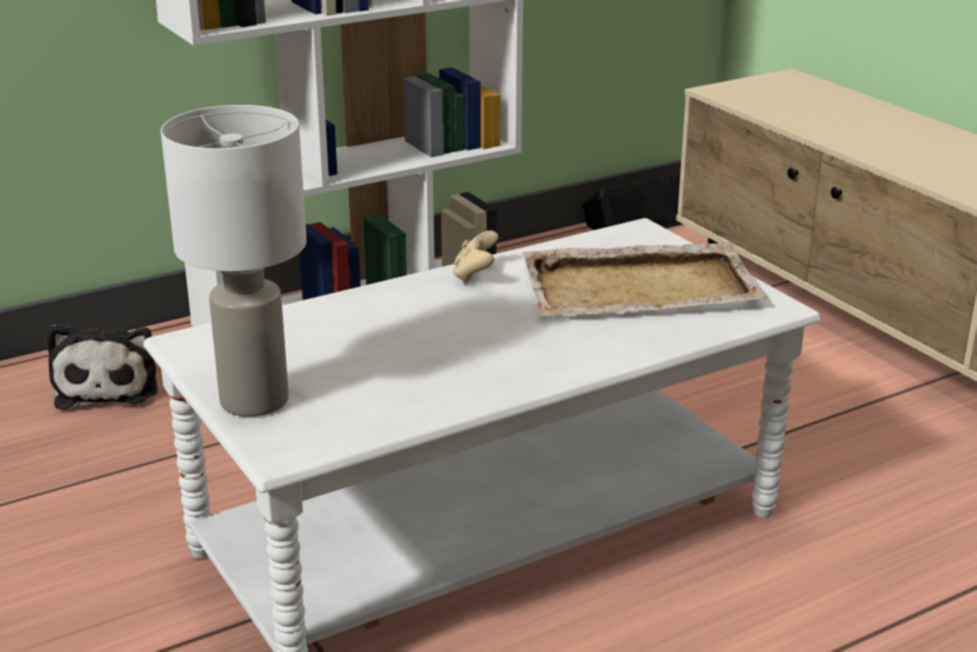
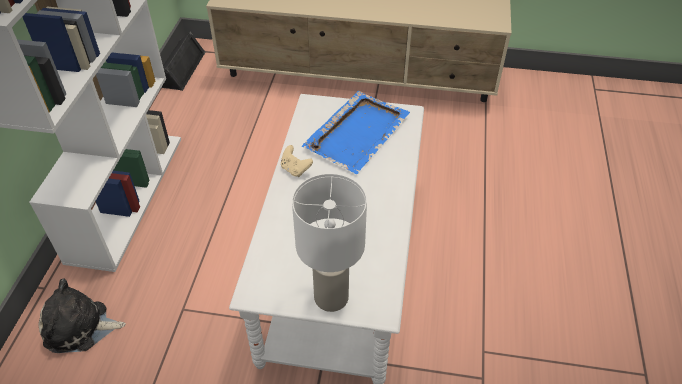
camera: 50 degrees left, 20 degrees up
plush toy [46,324,158,409] -> plush toy turned 150 degrees clockwise [39,279,126,353]
beige tray [522,242,768,317] -> blue tray [302,91,410,174]

